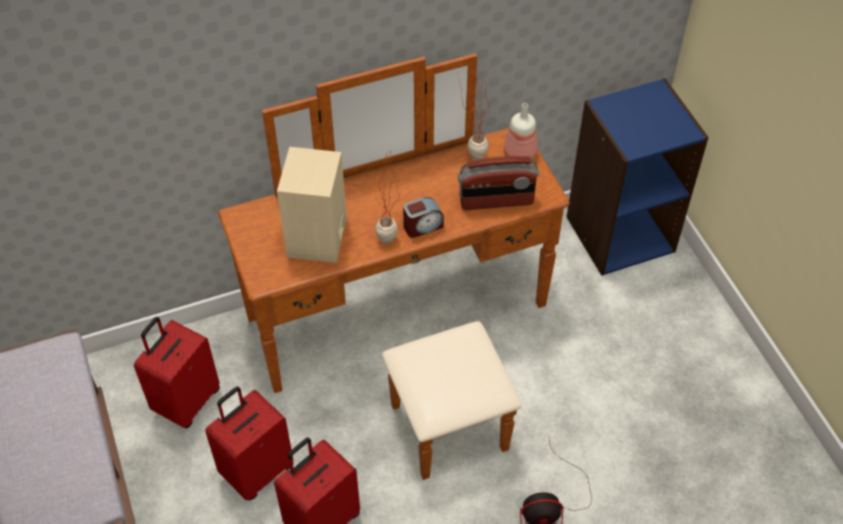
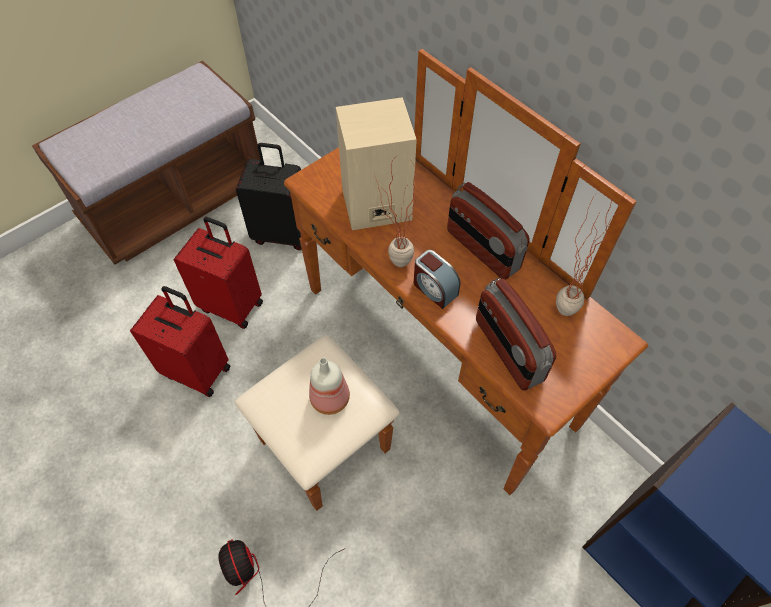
camera: 70 degrees right, 5 degrees up
red suitcase [134,317,220,428] -> black suitcase [236,143,302,250]
bottle [504,103,538,161] -> bottle moved to [309,358,350,415]
none -> radio [447,182,530,280]

